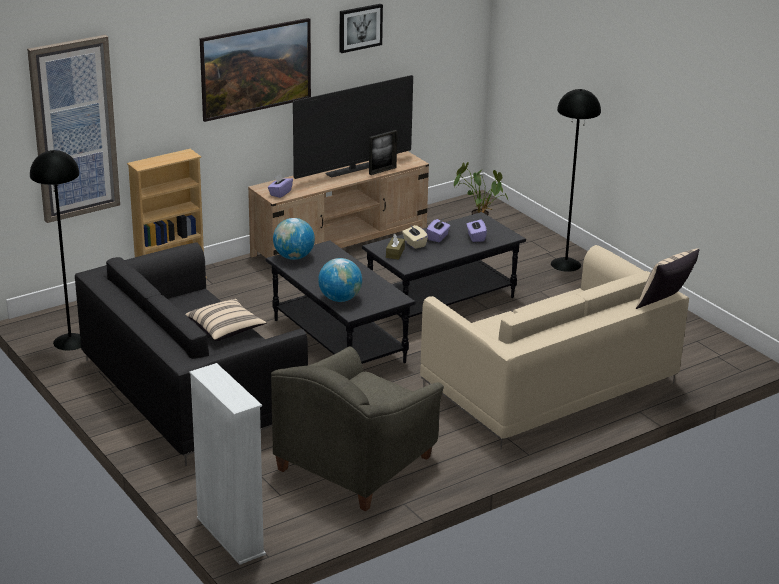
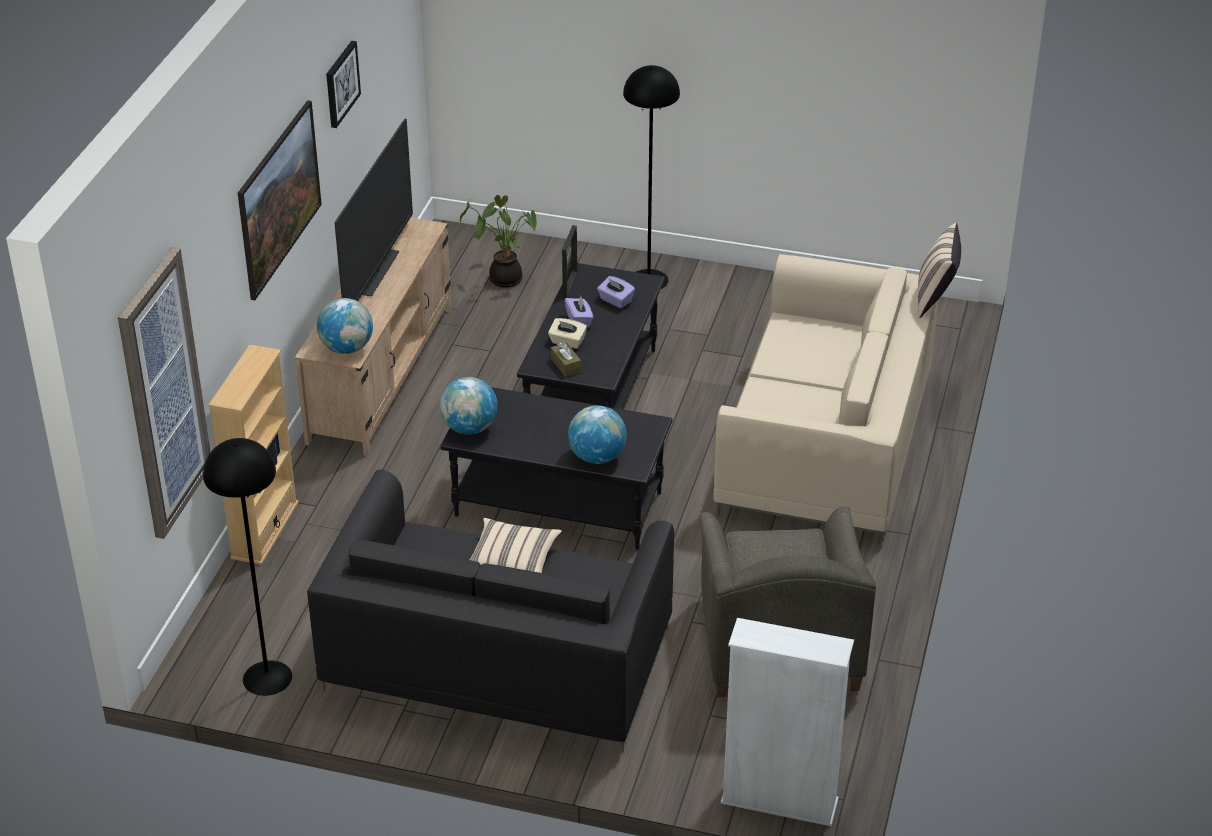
camera: 40 degrees left, 10 degrees up
purple tissue box [268,174,293,198] -> globe [317,298,373,354]
picture frame [369,130,397,175] -> picture frame moved to [562,225,577,297]

